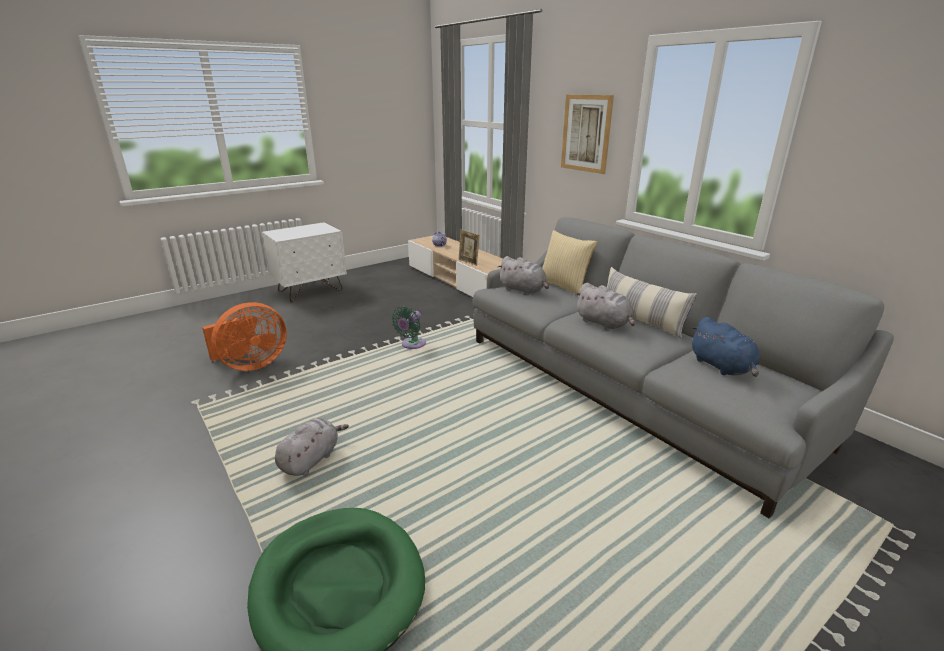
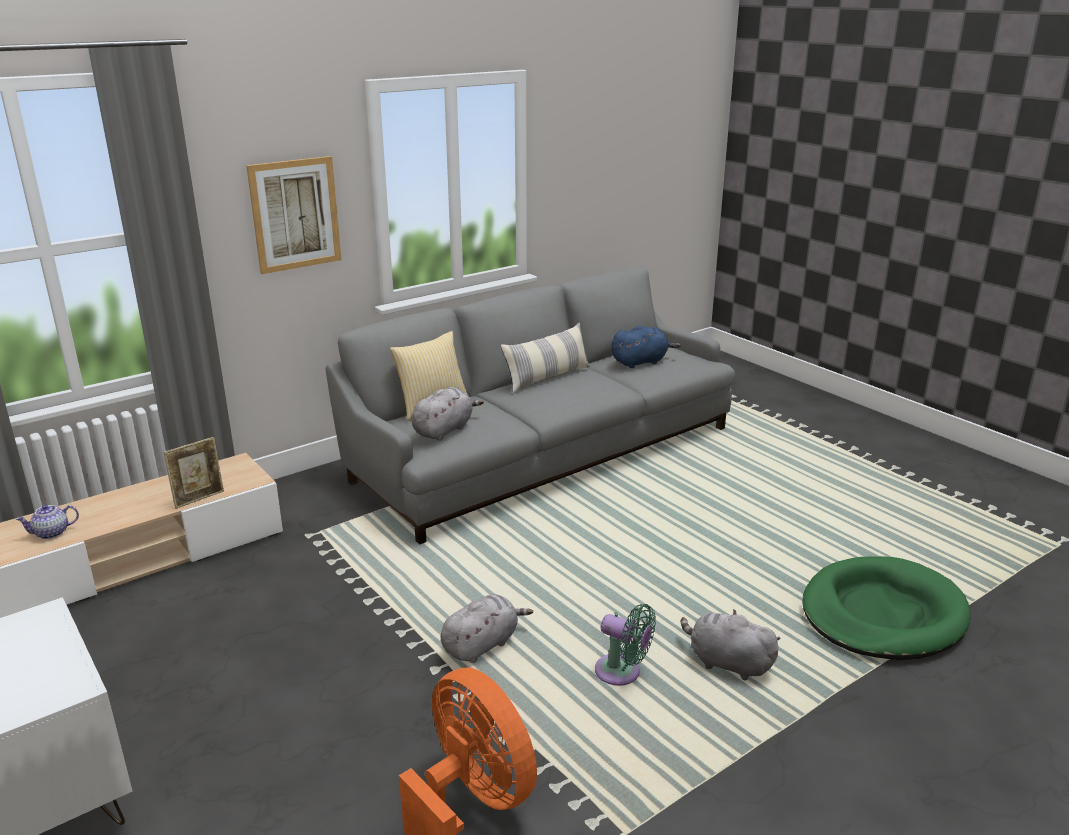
camera: 90 degrees left, 0 degrees up
green fan [392,306,426,349] -> green fan moved to [595,604,656,686]
grey plush toy [575,283,635,330] -> grey plush toy moved to [441,594,533,663]

